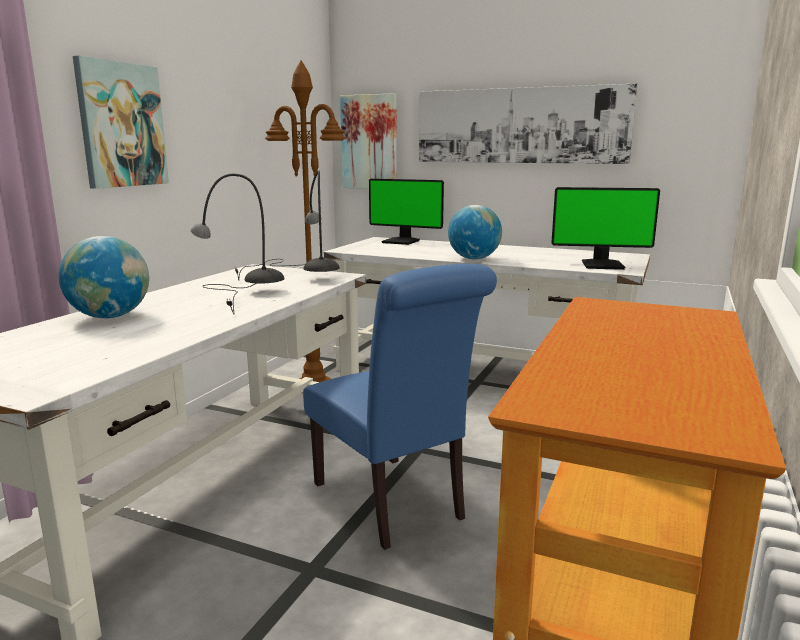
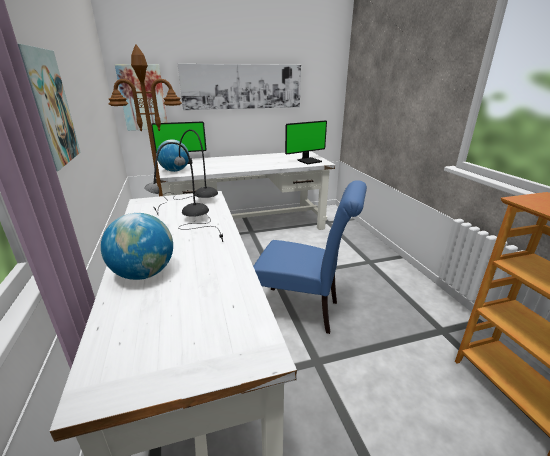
camera: 40 degrees left, 10 degrees up
globe [448,205,502,259] -> globe moved to [157,139,189,172]

